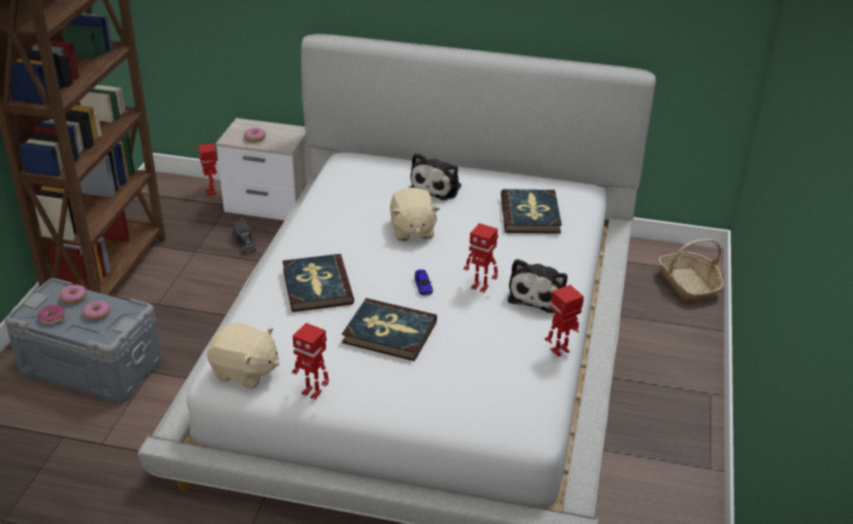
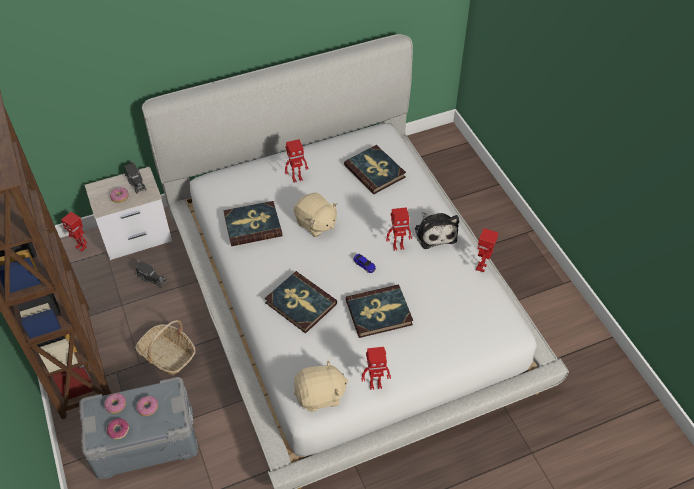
camera: 35 degrees left, 15 degrees up
plush toy [410,153,461,200] -> toy robot [285,139,309,183]
basket [658,239,724,302] -> basket moved to [135,320,195,376]
none -> toy truck [124,160,146,194]
none -> book [223,201,282,246]

